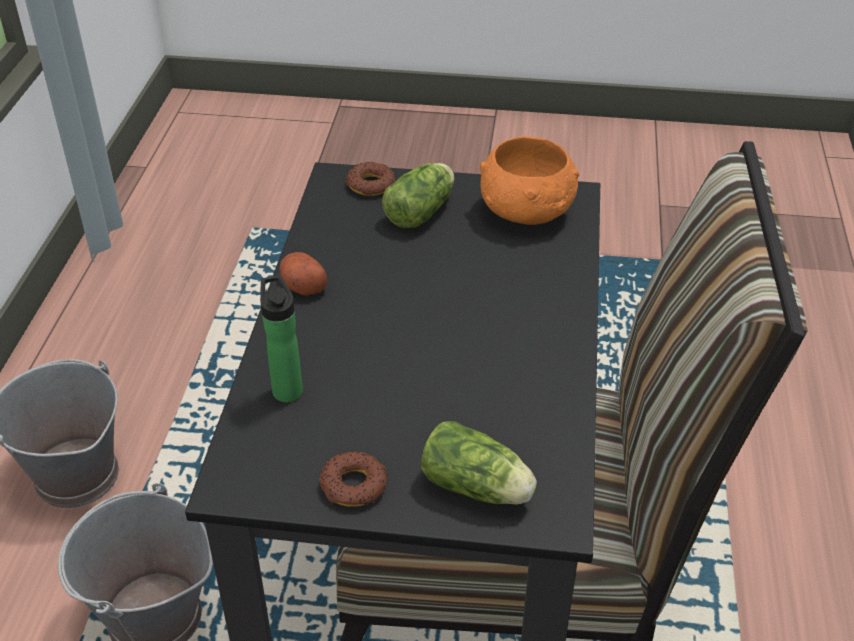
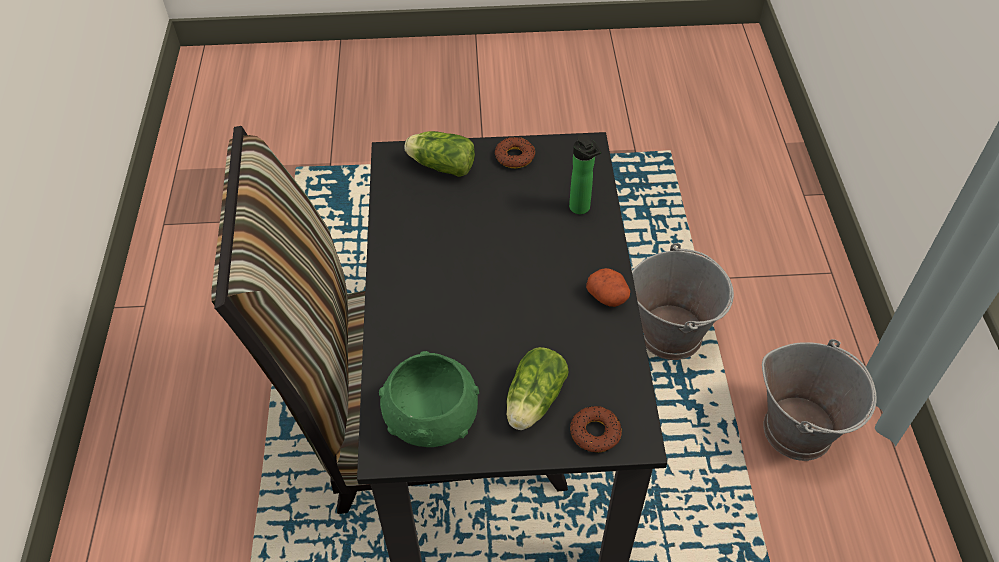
camera: 170 degrees right, 10 degrees up
orange bowl [480,136,579,225] -> green bowl [379,351,479,447]

